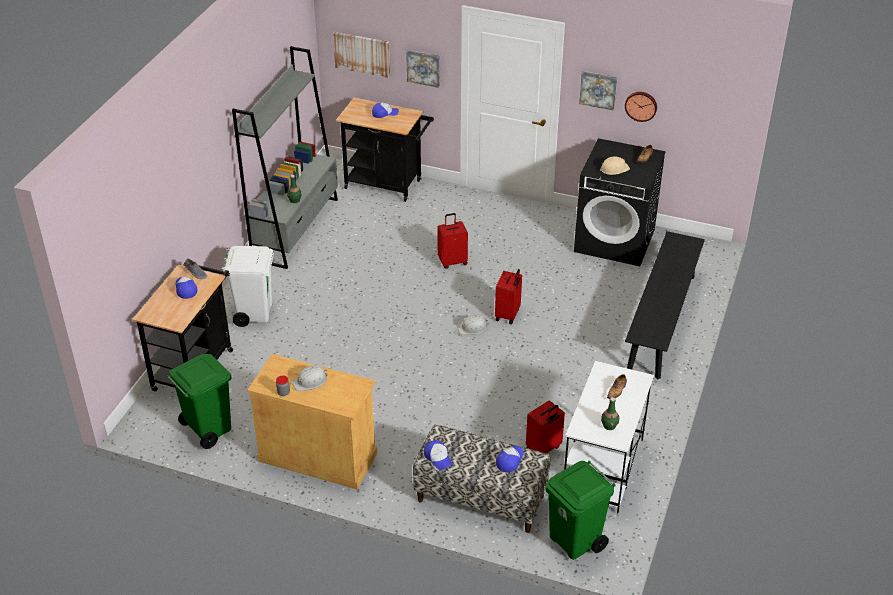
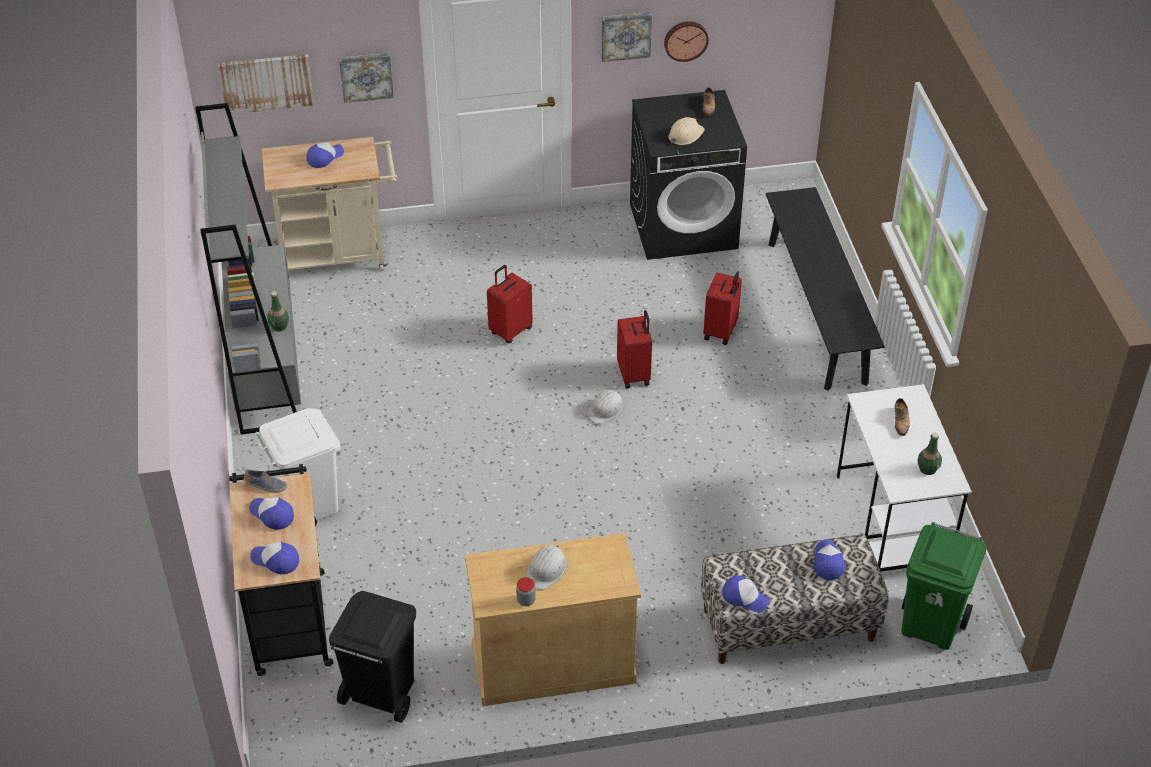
camera: 30 degrees left, 5 degrees up
green trash can [167,354,231,449] -> black trash can [329,591,416,723]
black cart [336,98,434,202] -> beige cart [262,137,398,275]
red suitcase [526,400,565,453] -> red suitcase moved to [703,271,742,345]
none -> cap [250,541,299,574]

